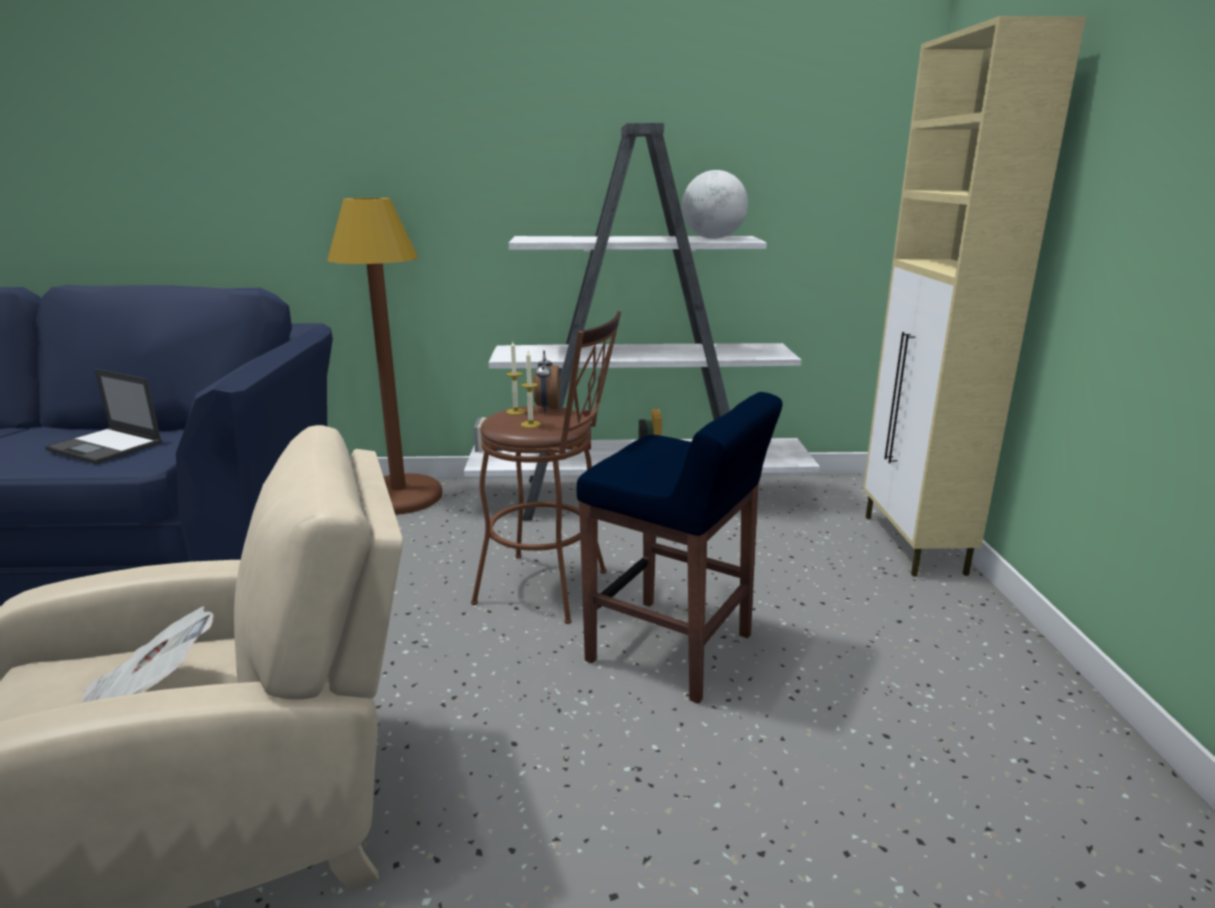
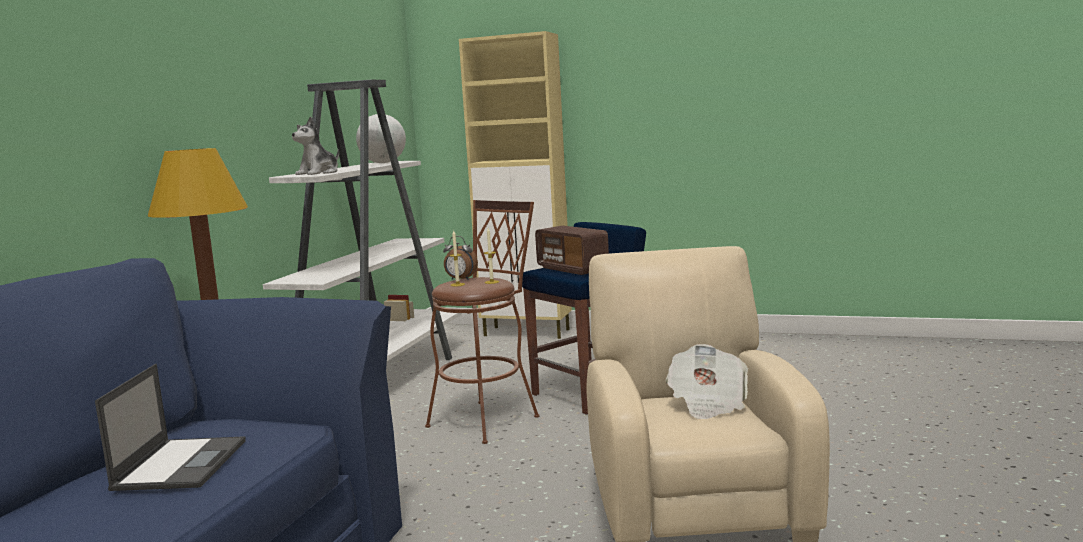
camera: 70 degrees left, 10 degrees down
laptop [45,369,162,464] -> laptop turned 45 degrees counterclockwise [95,364,246,491]
none -> plush toy [292,116,339,175]
none -> radio [535,226,609,275]

